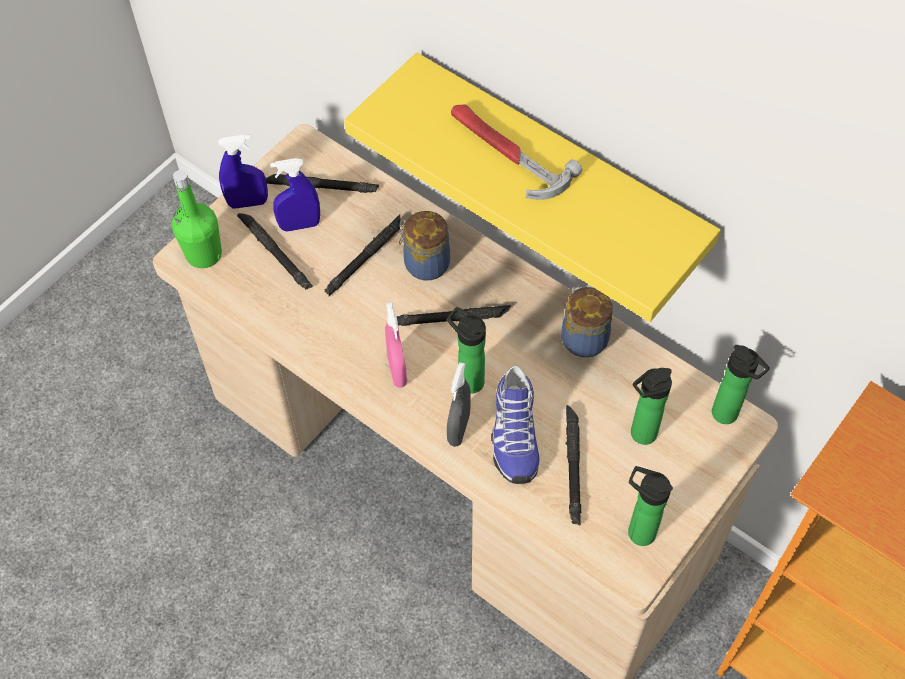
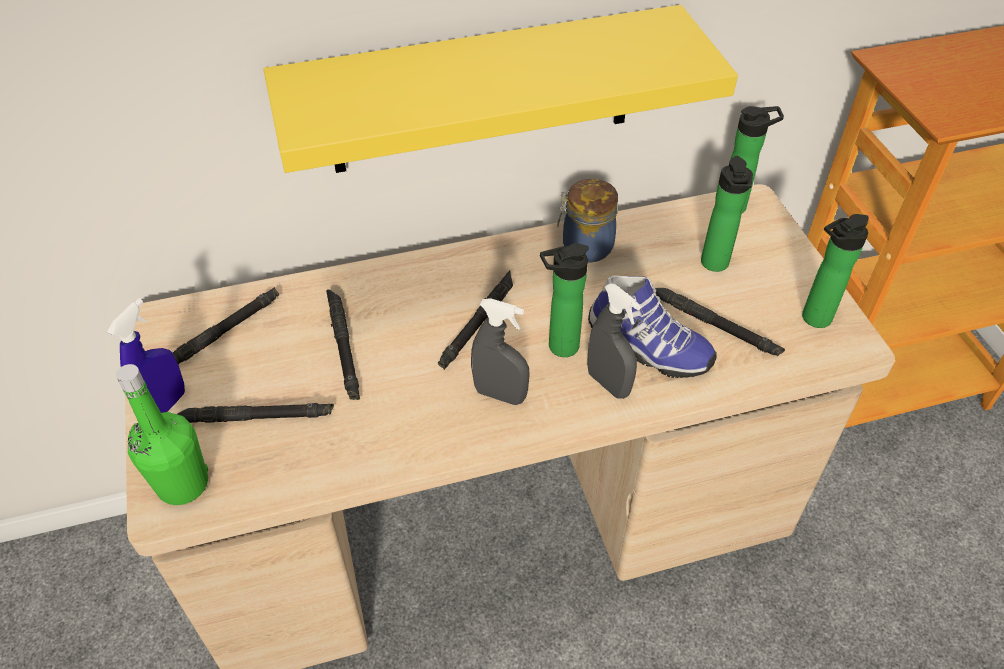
camera: 55 degrees left, 10 degrees down
blue spray bottle [270,158,320,231] -> none
pink spray bottle [385,302,407,388] -> grey spray bottle [471,298,530,405]
jar [399,211,450,281] -> none
hammer [451,105,582,200] -> none

